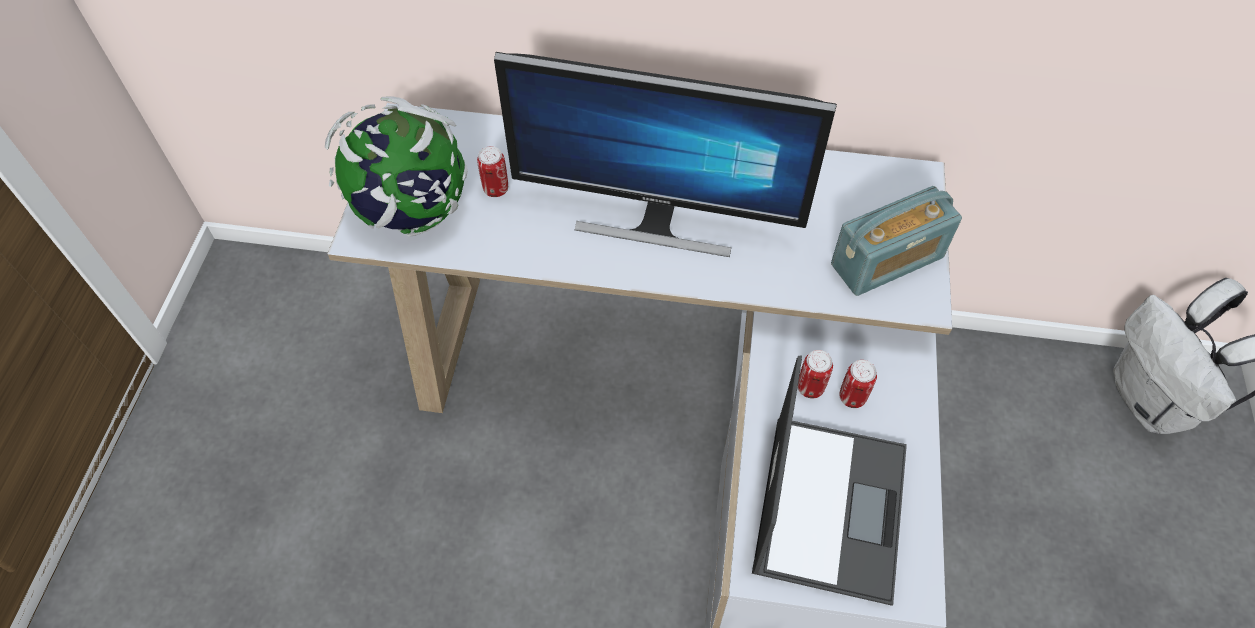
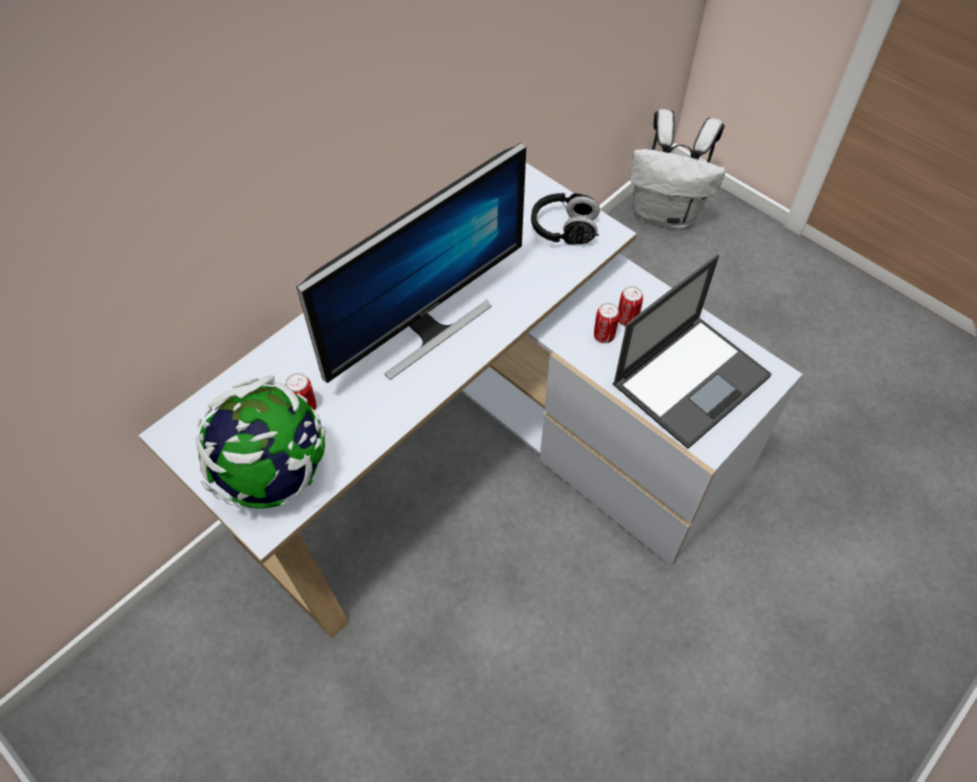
camera: 55 degrees left, 0 degrees up
laptop [752,355,907,606] -> laptop turned 90 degrees clockwise [612,254,772,449]
radio [831,186,962,296] -> black headphones [531,193,600,244]

